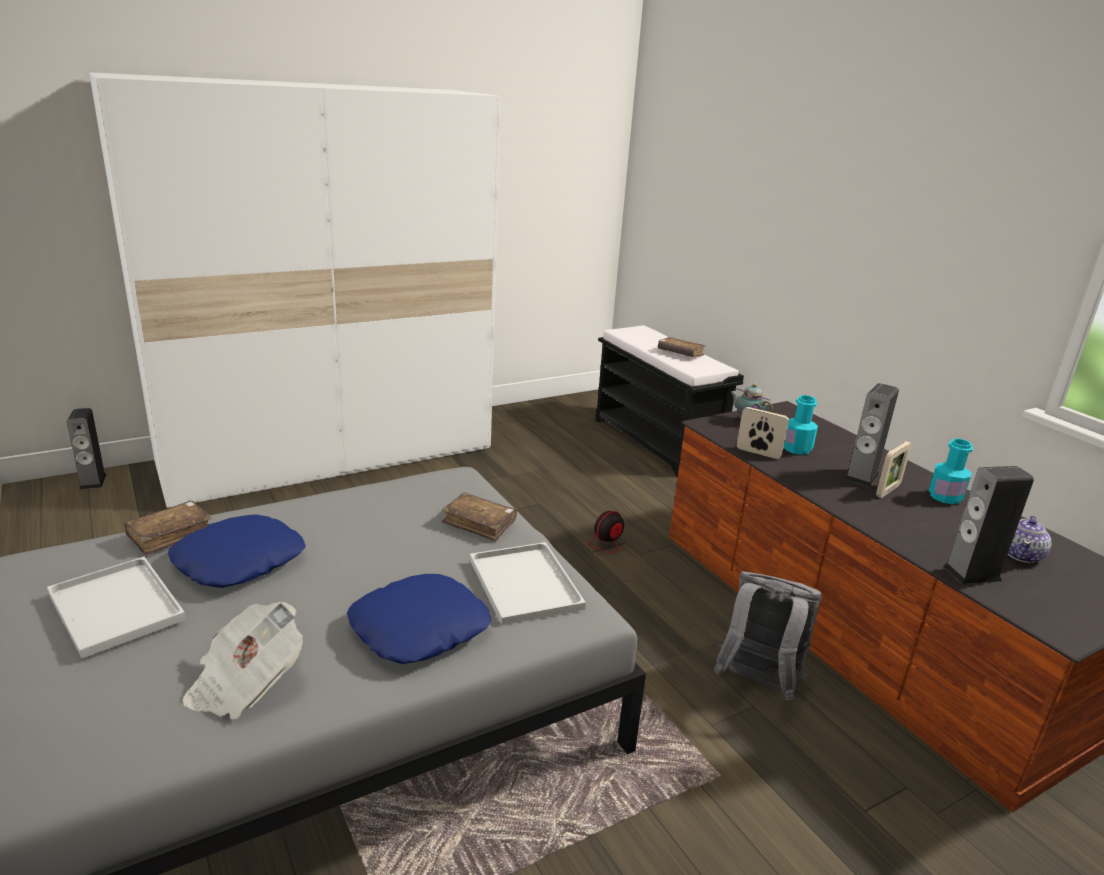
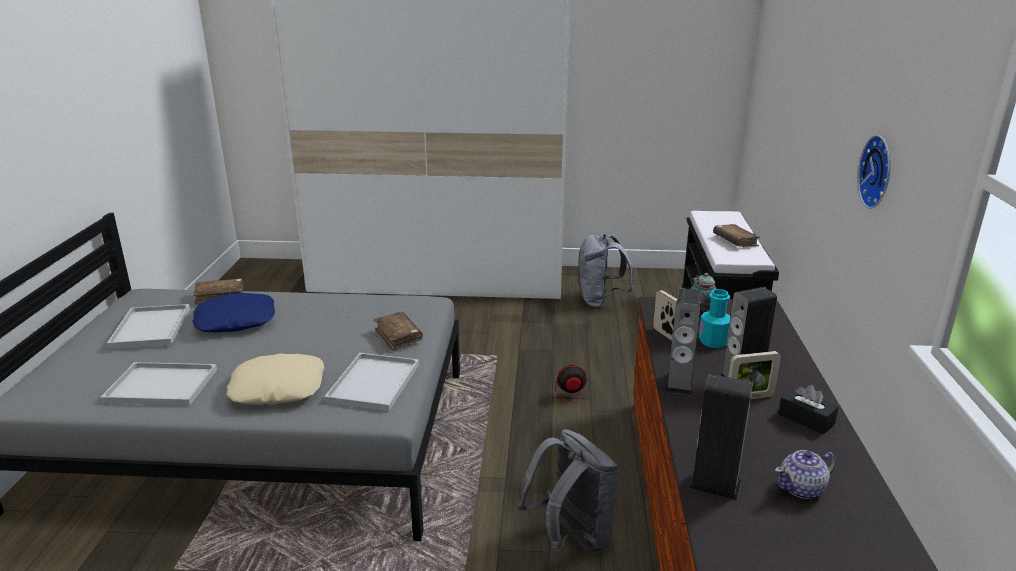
camera: 35 degrees right, 0 degrees up
speaker [67,408,107,490] -> speaker moved to [665,288,702,396]
newspaper [183,602,303,719] -> white tray [100,362,217,406]
blue pillow [347,574,492,664] -> beige pillow [227,353,324,405]
turquoise bottle [929,439,973,504] -> black tissue box [778,385,839,434]
none -> grey backpack [577,234,634,309]
none -> wall clock [858,135,890,209]

